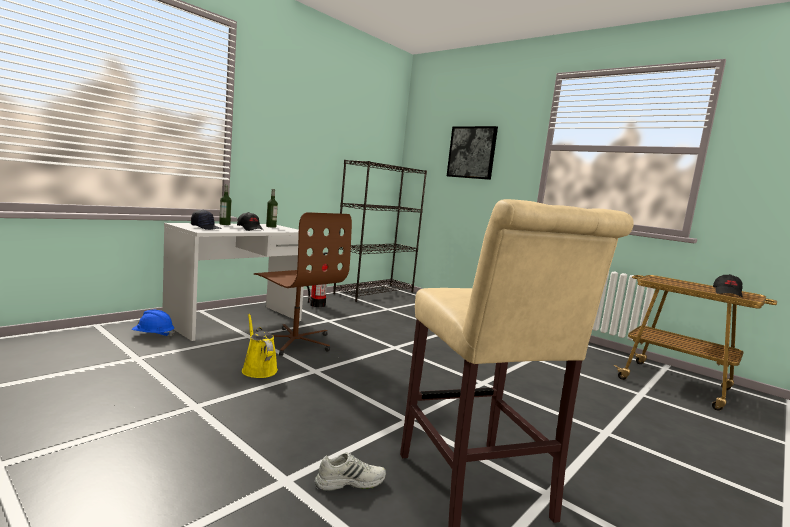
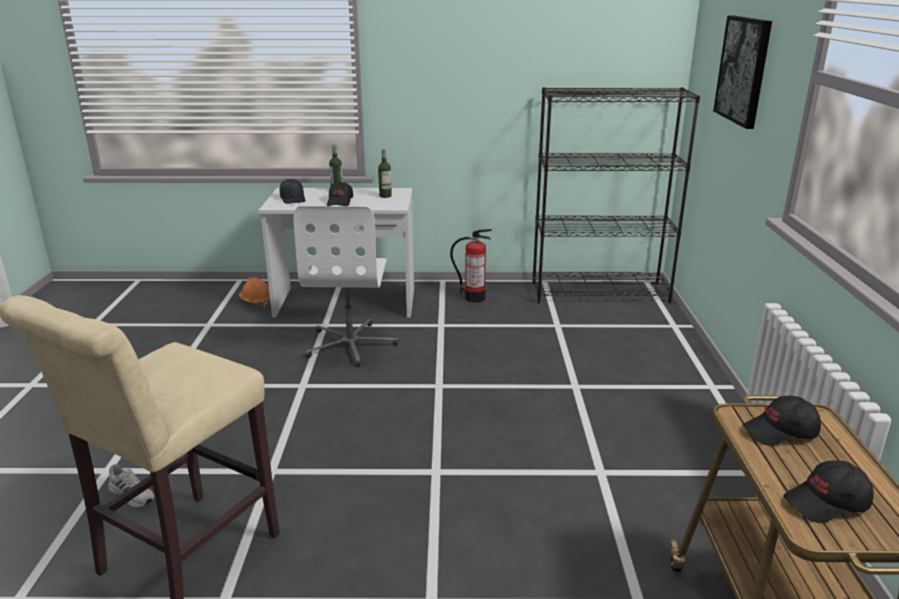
camera: 50 degrees right, 15 degrees up
blue hard hat [132,310,175,337] -> orange hard hat [239,277,270,308]
yellow watering can [242,314,278,378] -> none
brown office chair [254,212,352,356] -> white office chair [294,206,398,367]
none -> black cap [743,396,821,446]

